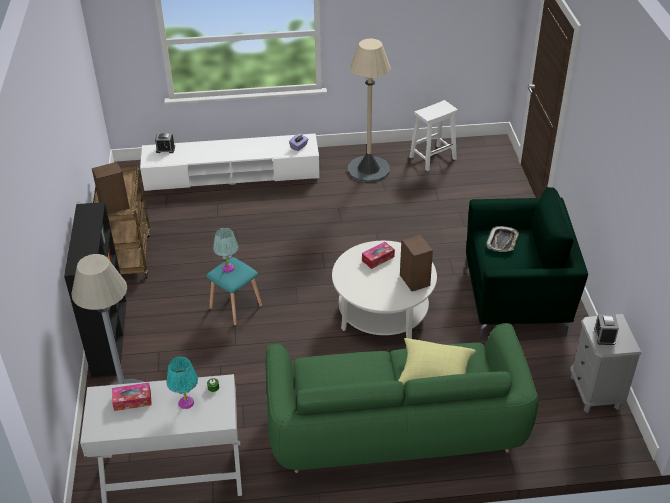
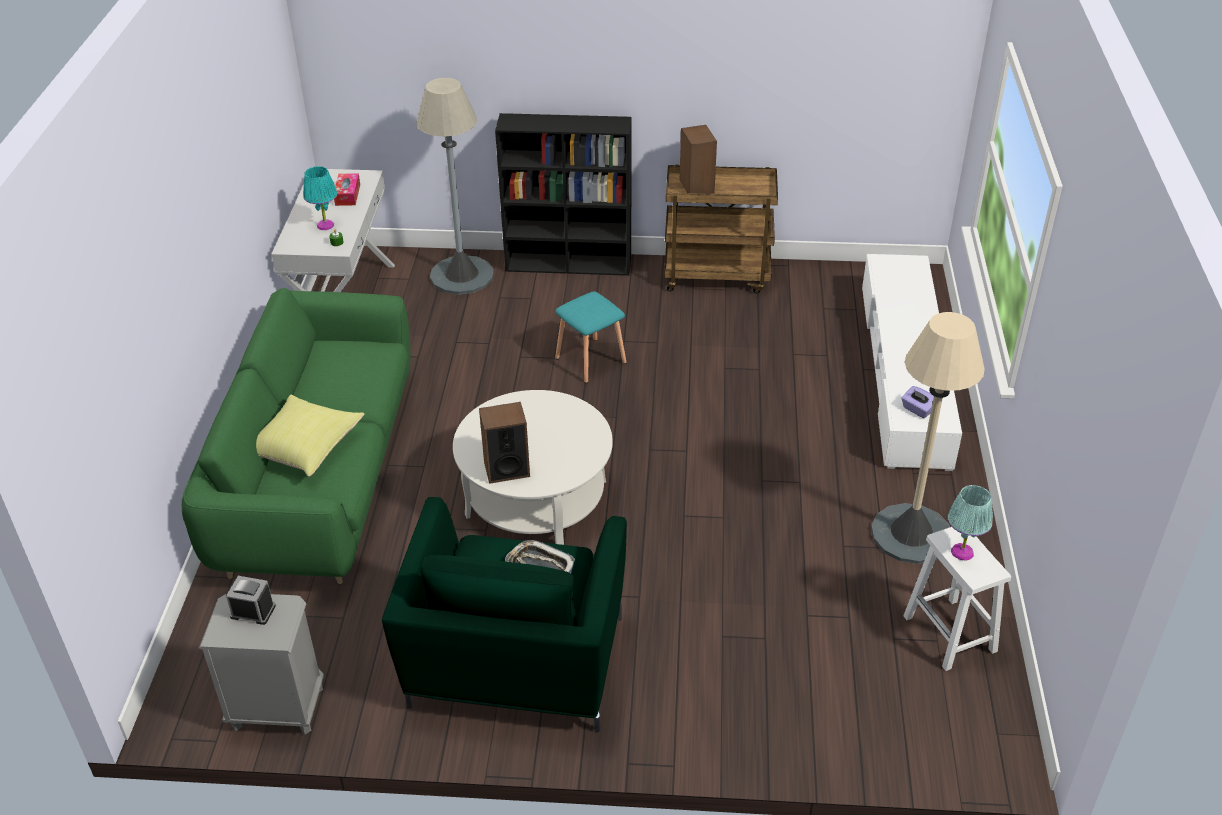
camera: 100 degrees right, 0 degrees up
alarm clock [155,133,175,153] -> none
turquoise table lamp [213,228,238,273] -> turquoise table lamp moved to [948,485,993,561]
tissue box [362,242,395,269] -> none

